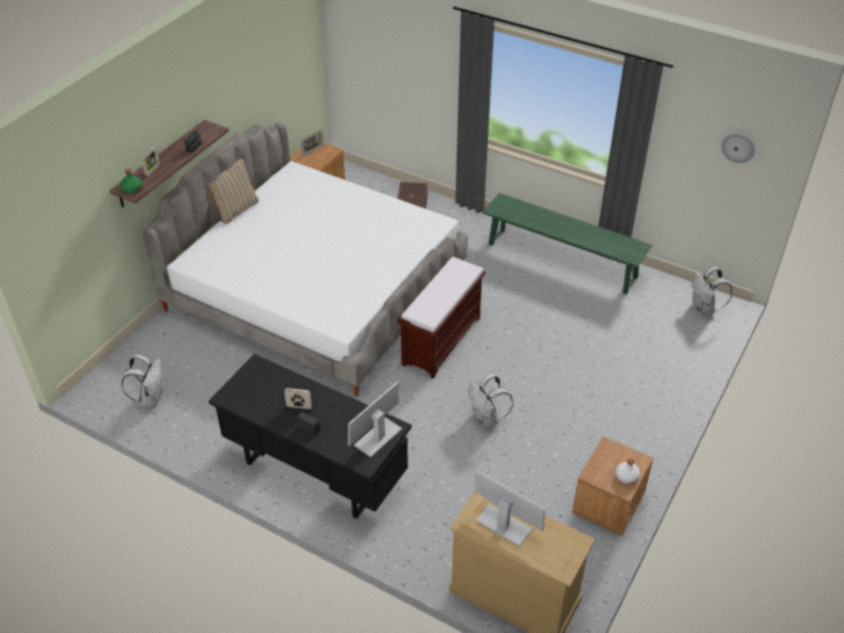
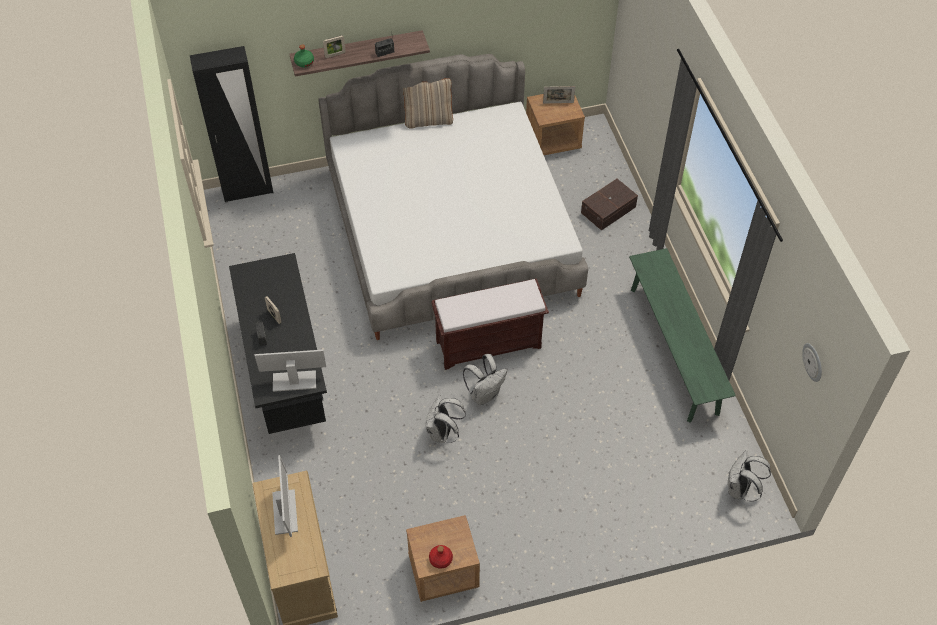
camera: 45 degrees right, 10 degrees up
white backpack [121,354,163,407] -> white backpack moved to [463,354,507,405]
white bottle [616,458,640,484] -> red bottle [429,545,453,569]
none -> black wardrobe [190,46,273,202]

